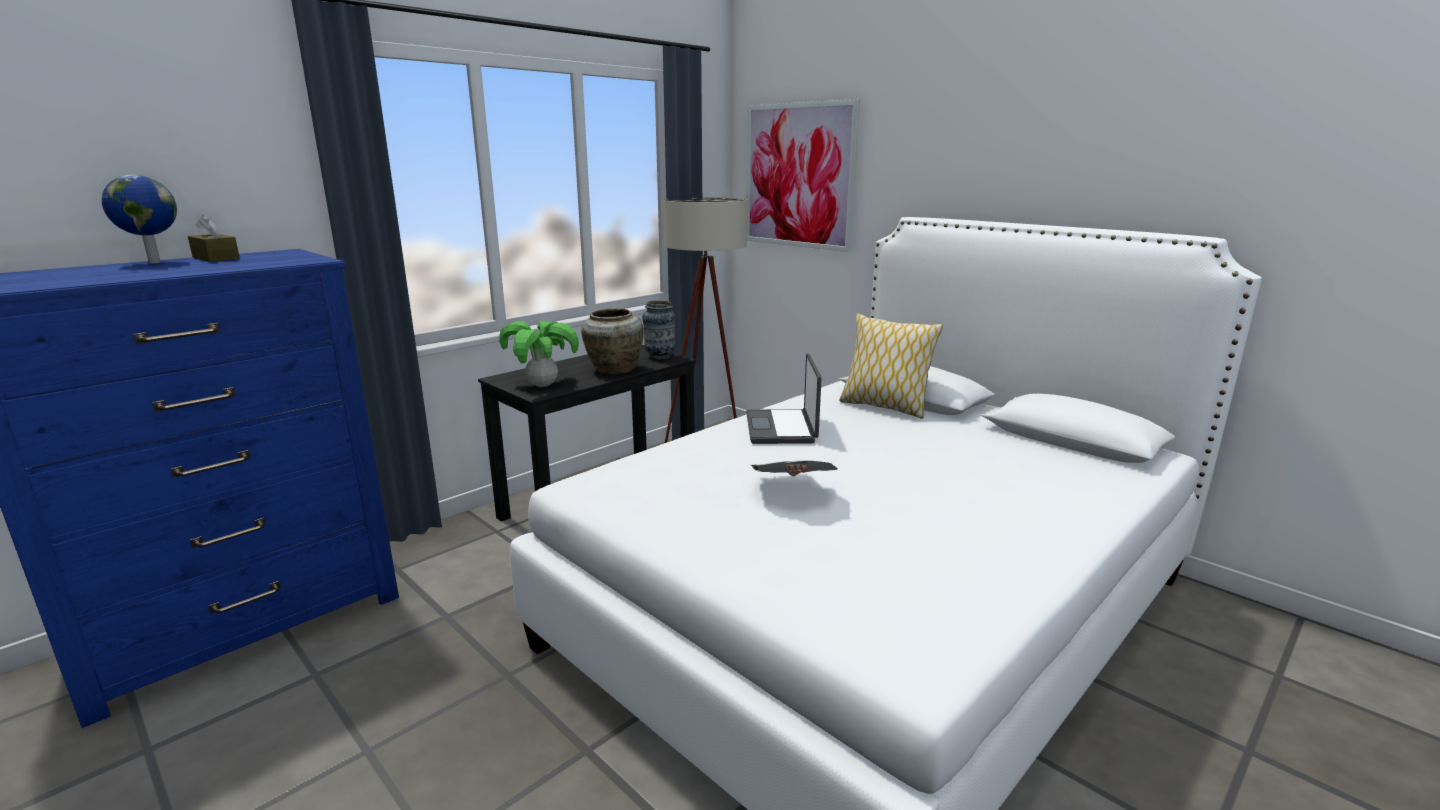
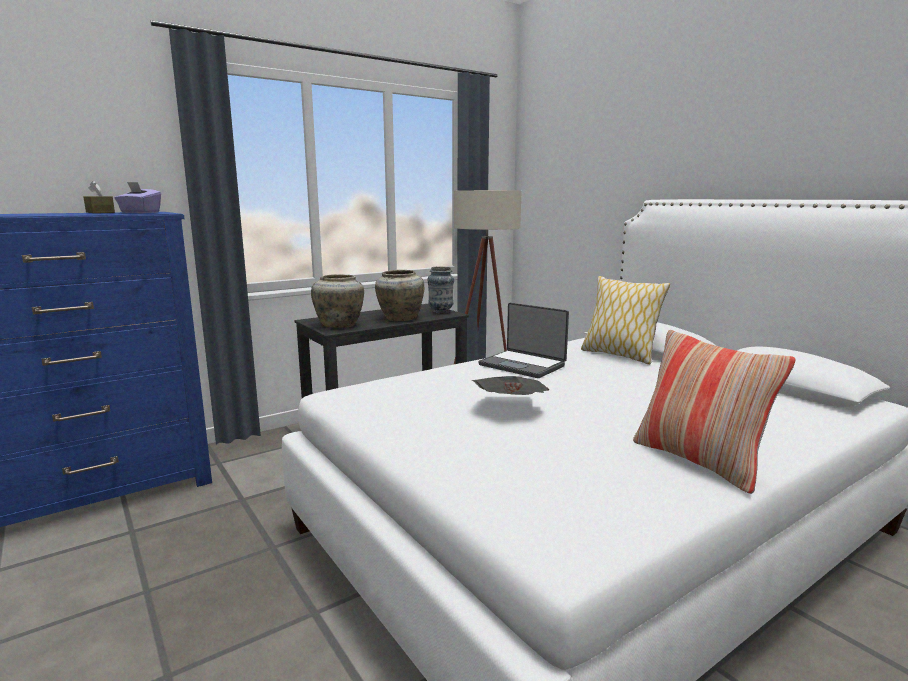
camera: 10 degrees right, 5 degrees down
globe [102,175,177,263] -> none
potted plant [499,321,579,387] -> beige vase [311,274,364,328]
picture [746,99,860,252] -> none
laptop [746,354,821,444] -> laptop turned 60 degrees counterclockwise [478,302,569,378]
none -> purple tissue box [115,182,161,213]
none -> pillow [633,330,796,494]

